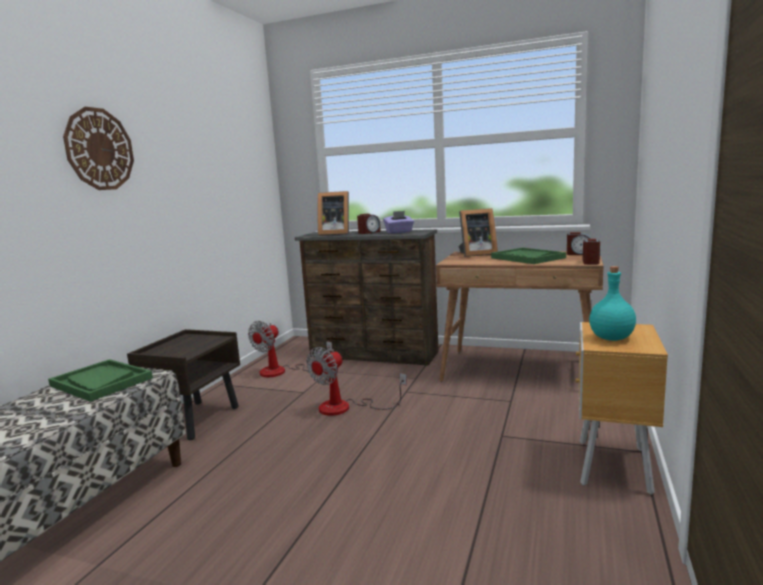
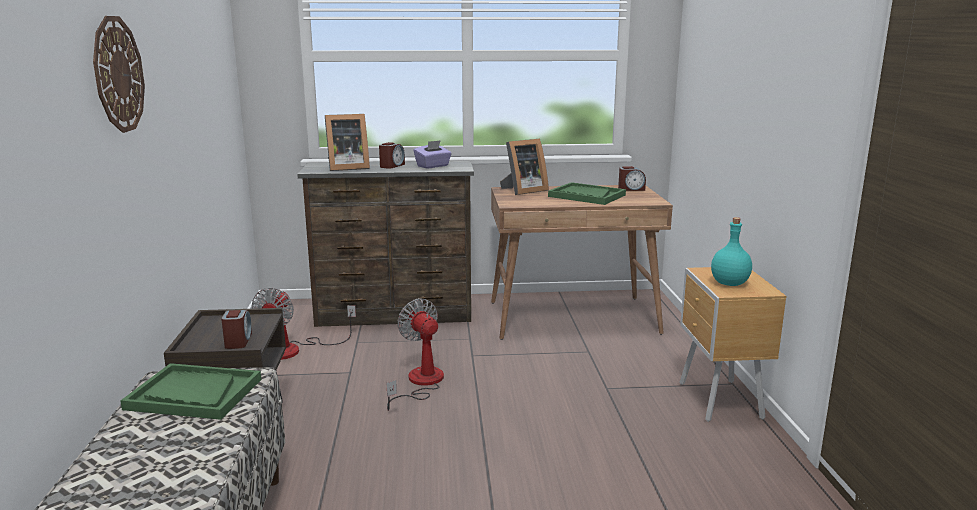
camera: 25 degrees left, 5 degrees up
fan [306,347,407,416] -> fan turned 135 degrees clockwise [387,298,444,411]
alarm clock [583,239,600,265] -> alarm clock moved to [221,310,252,349]

